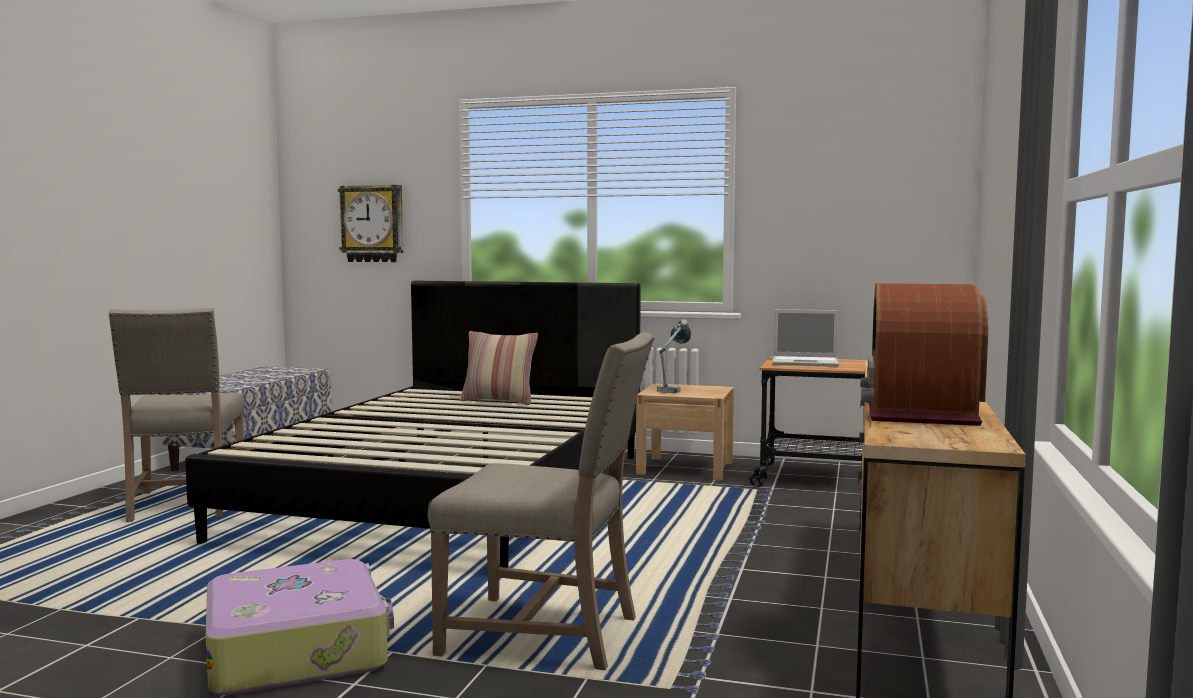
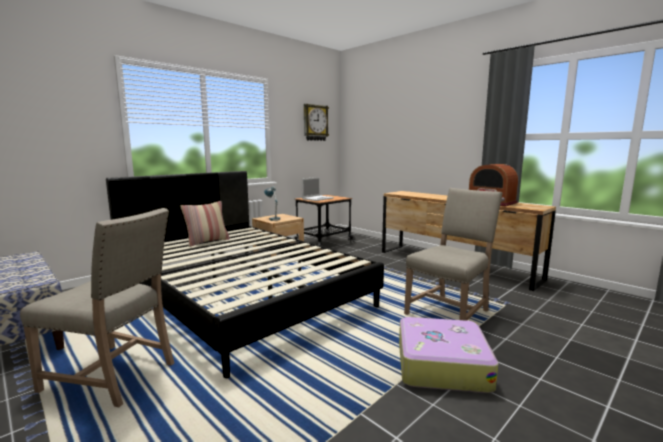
camera: 60 degrees left, 5 degrees up
wall clock [338,185,403,262] -> wall clock moved to [304,104,329,141]

